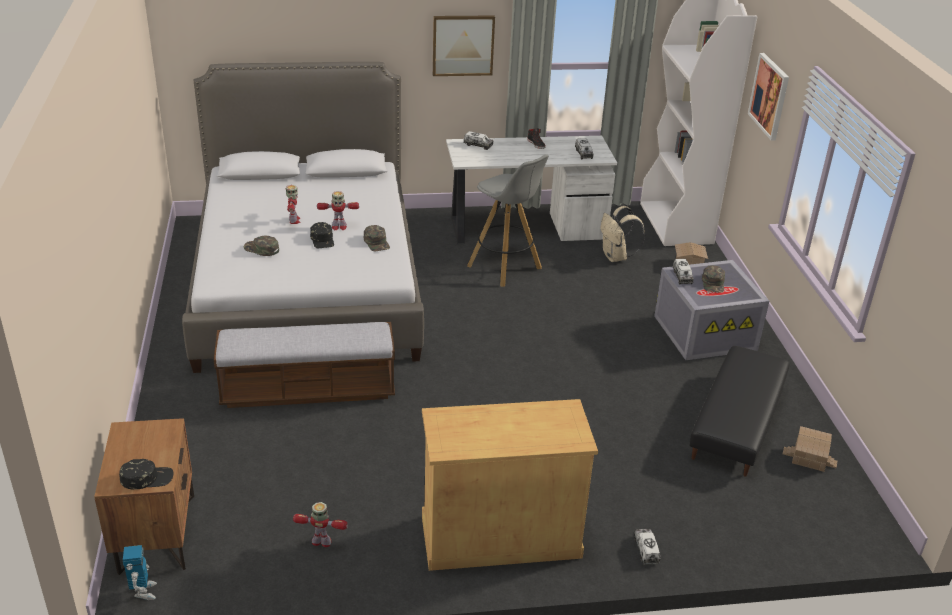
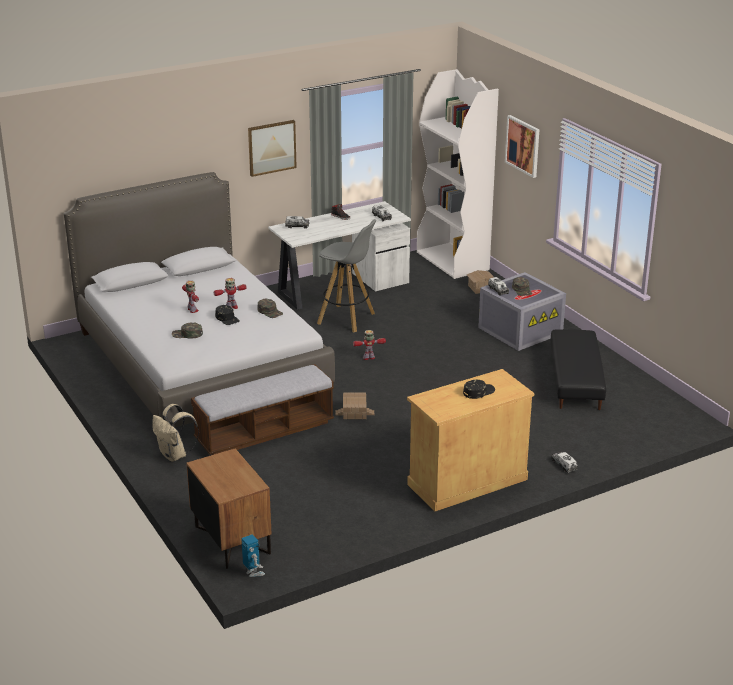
camera: 20 degrees left, 5 degrees down
black cap [119,459,173,490] -> black cap moved to [463,380,495,399]
toy robot [293,502,348,547] -> toy robot moved to [353,330,386,360]
beige backpack [601,206,645,262] -> beige backpack moved to [152,404,199,462]
toy house [783,426,837,472] -> toy house moved to [335,392,374,419]

